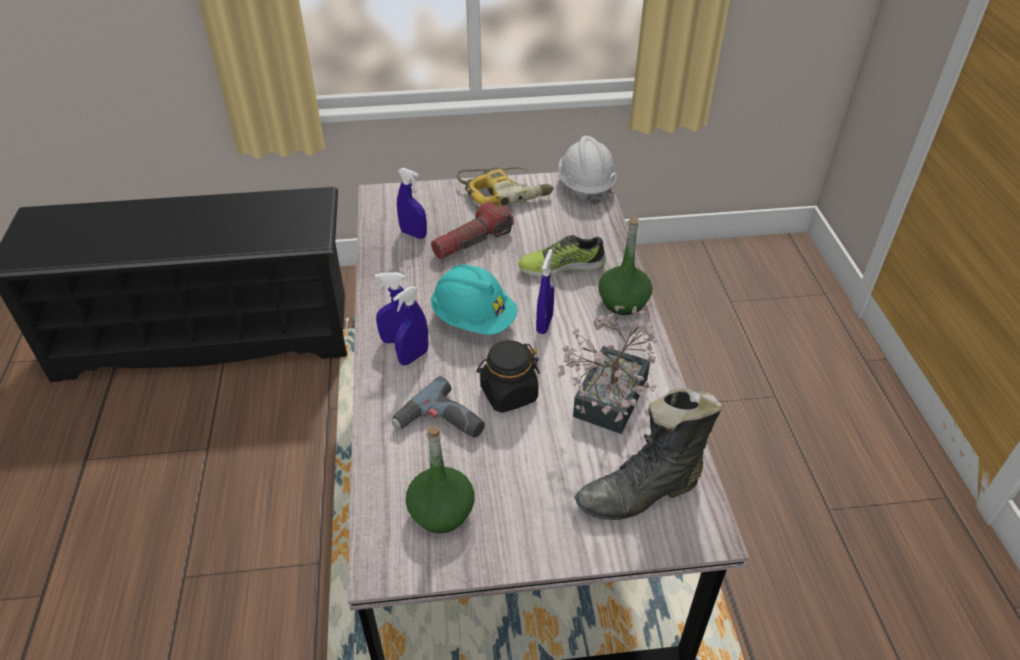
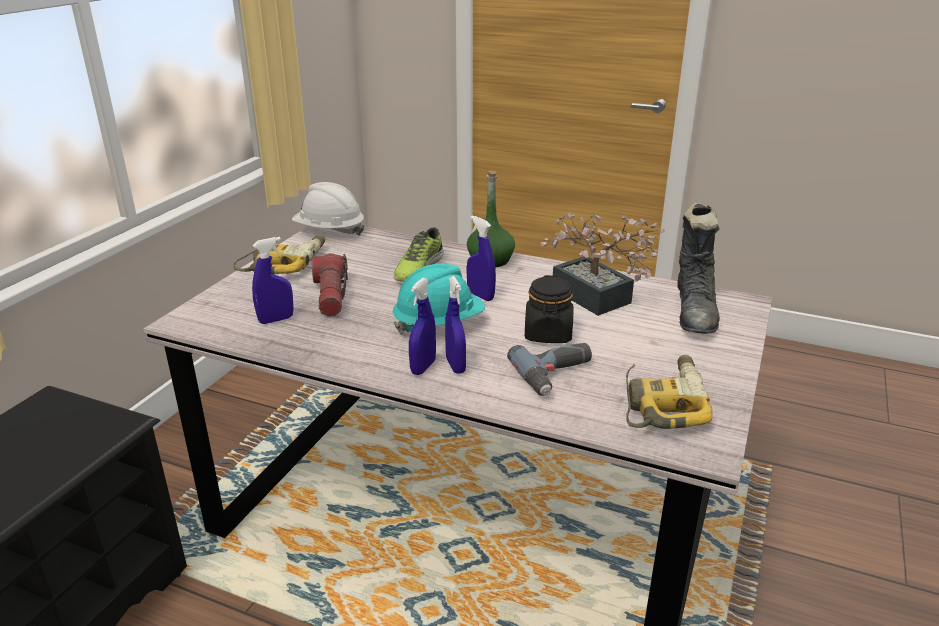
camera: 60 degrees left, 15 degrees down
green bottle [406,425,475,533] -> power drill [626,355,713,429]

